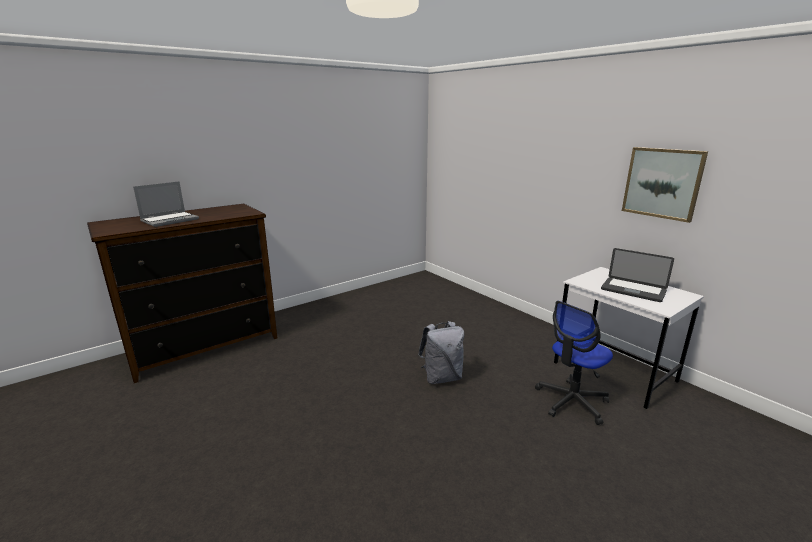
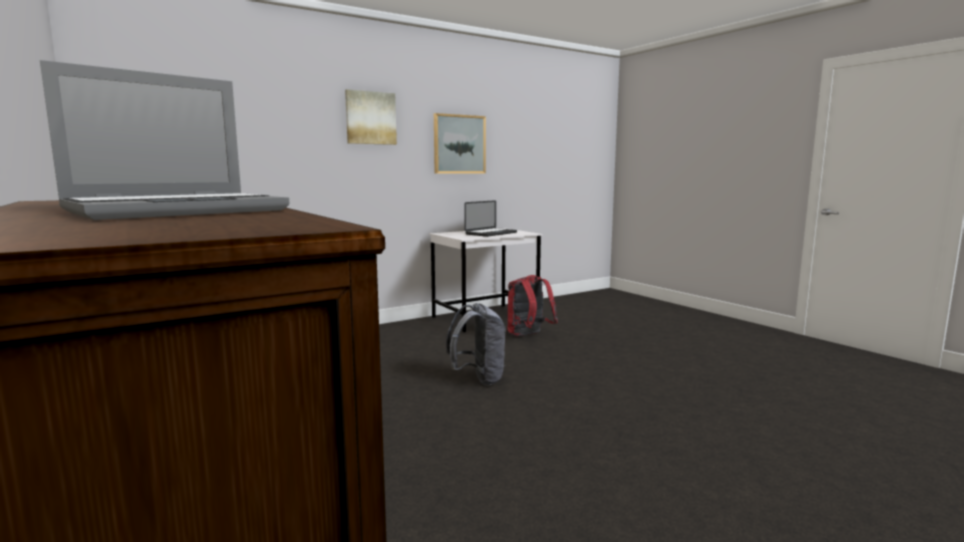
camera: 85 degrees left, 10 degrees down
laptop [133,181,199,227] -> laptop turned 90 degrees clockwise [40,60,289,220]
office chair [535,301,613,425] -> red backpack [507,275,558,336]
none -> picture [345,89,397,145]

